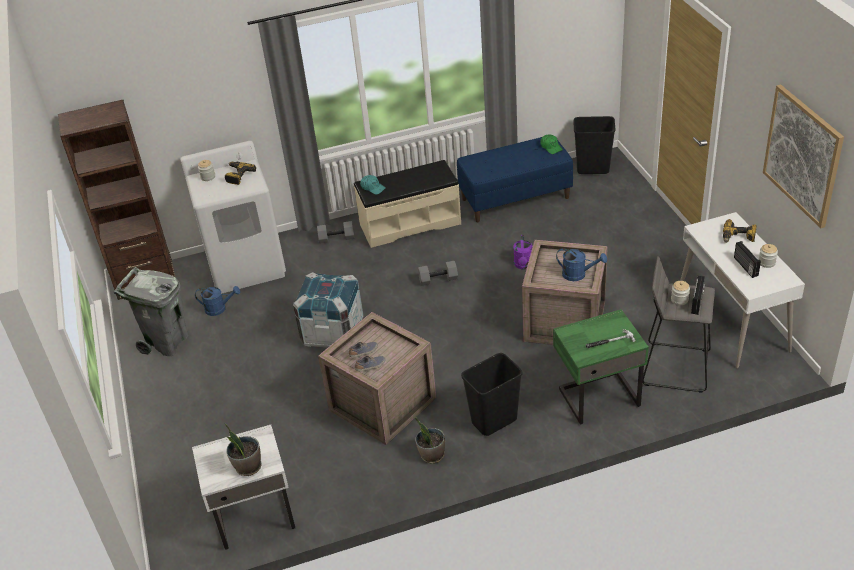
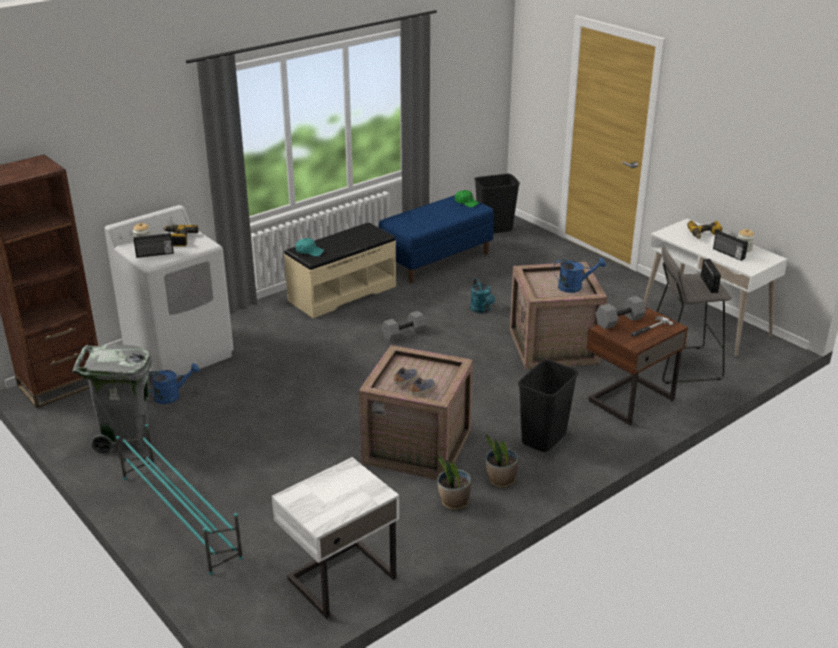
camera: 25 degrees left, 10 degrees down
potted plant [225,424,261,476] -> potted plant moved to [438,454,471,510]
crate [293,272,364,348] -> none
grey dumbbell [317,221,354,243] -> grey dumbbell moved to [596,296,646,329]
purple watering can [513,235,533,270] -> turquoise watering can [470,278,495,313]
green nightstand [553,309,649,424] -> brown nightstand [587,306,688,425]
jar [671,281,690,305] -> none
picture [763,84,844,228] -> none
none -> turquoise shoe rack [116,424,243,575]
none -> radio [134,232,174,258]

